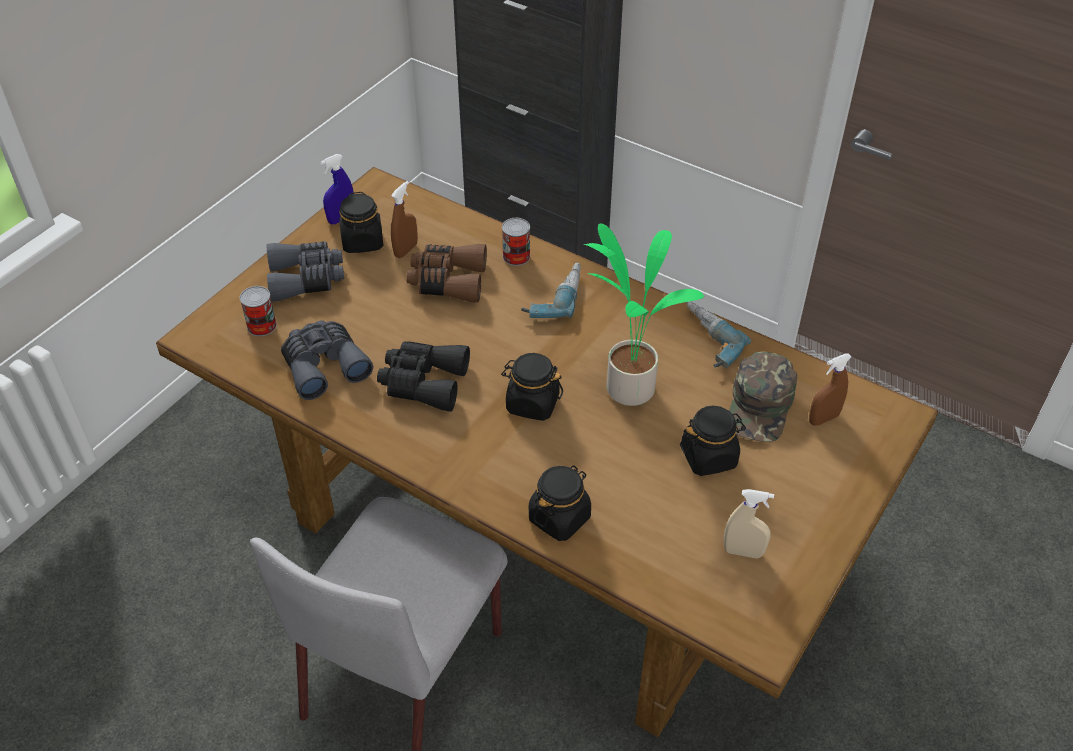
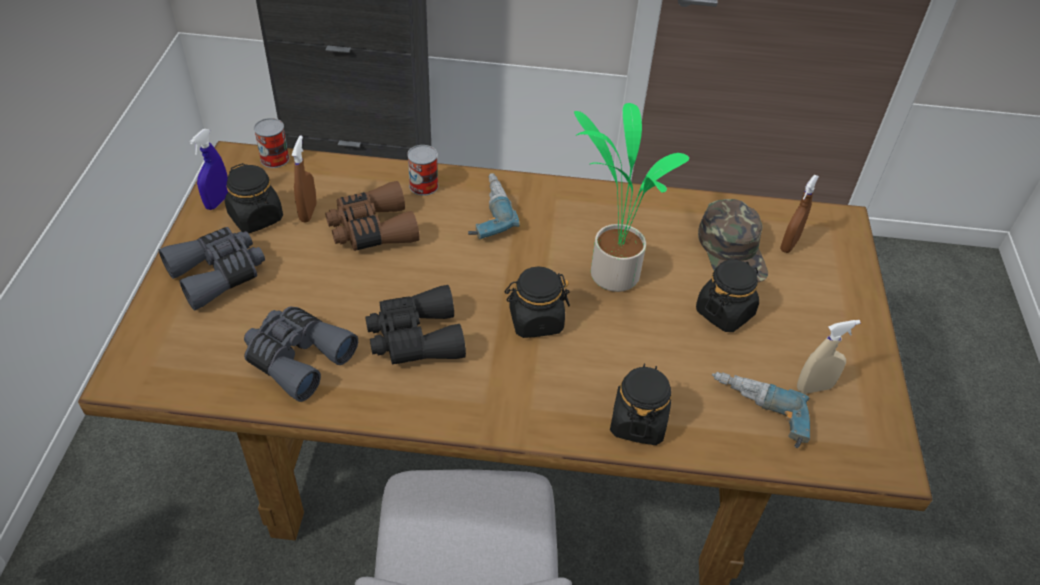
camera: 30 degrees left, 0 degrees up
can [240,286,277,336] -> can moved to [254,118,290,168]
power drill [687,302,751,368] -> power drill moved to [712,372,810,448]

